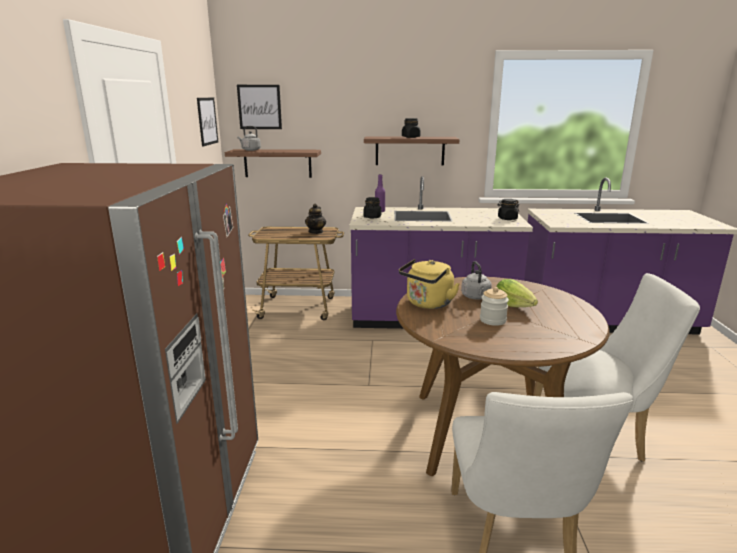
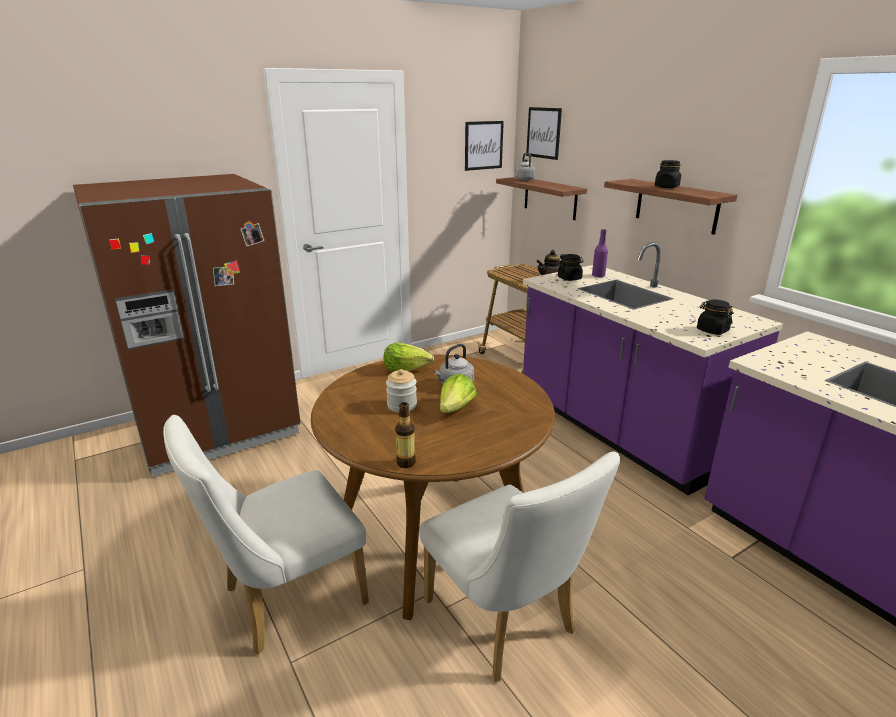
camera: 55 degrees right, 5 degrees up
yellow kettle [399,259,460,309] -> lettuce [384,343,434,372]
none -> bottle [395,402,416,468]

